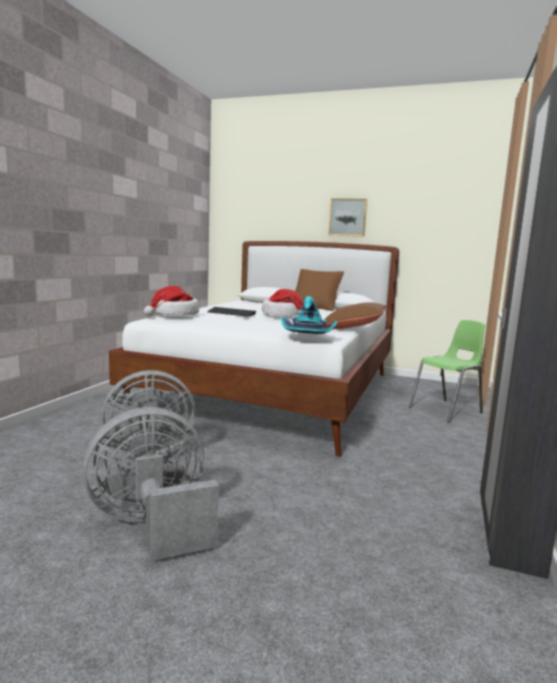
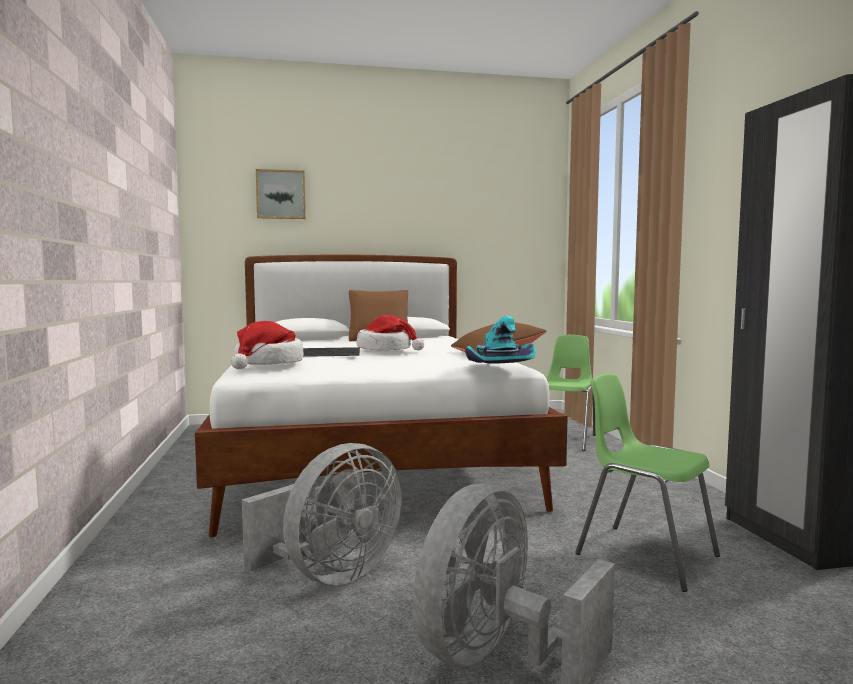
camera: 30 degrees left, 5 degrees down
picture [328,198,367,236] -> picture moved to [256,169,306,219]
none -> green chair [576,373,720,592]

